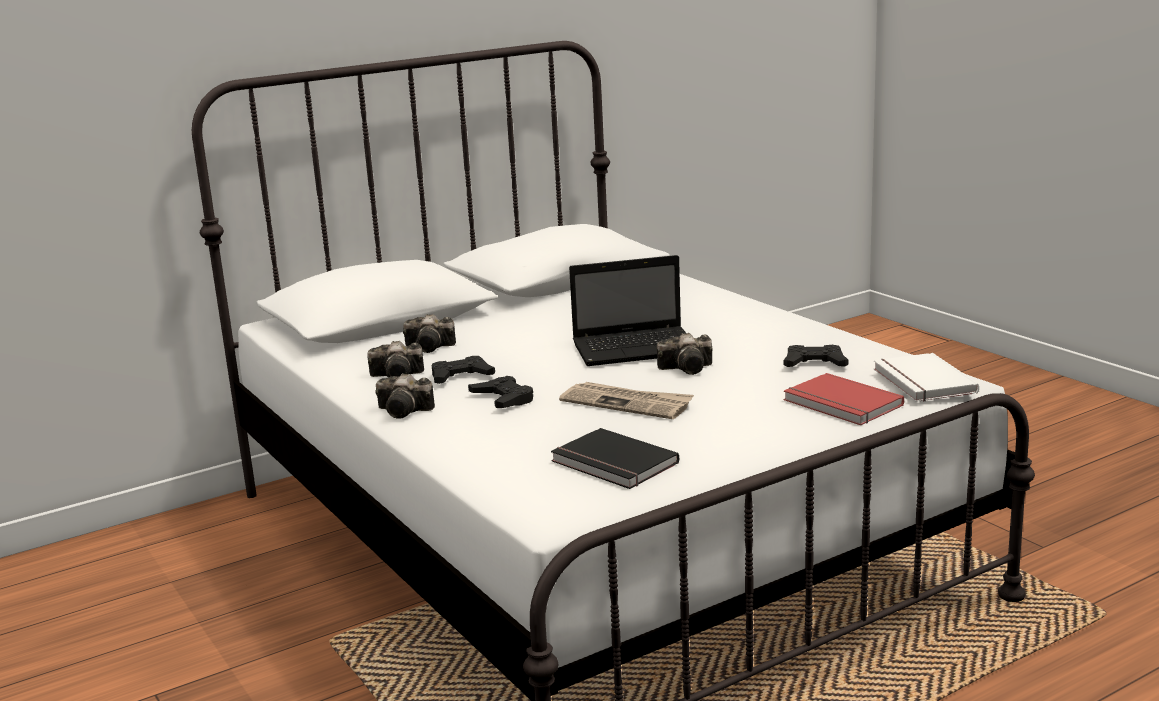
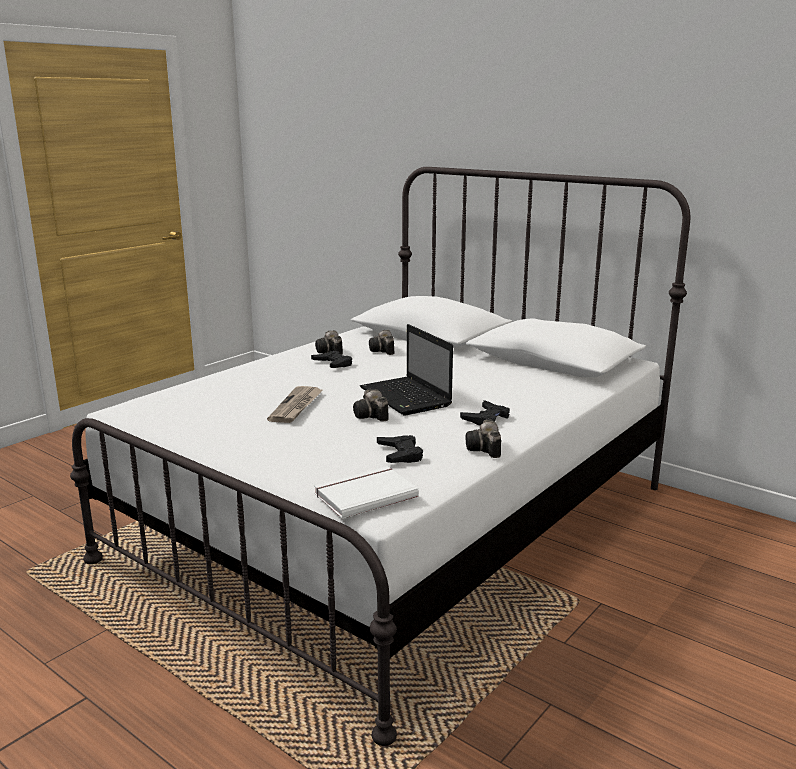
camera: 70 degrees right, 0 degrees up
camera [375,373,435,419] -> camera moved to [466,419,501,458]
black game controller [468,376,533,408] -> black game controller moved to [460,400,510,425]
black book [551,428,679,489] -> none
red book [784,373,904,425] -> none

